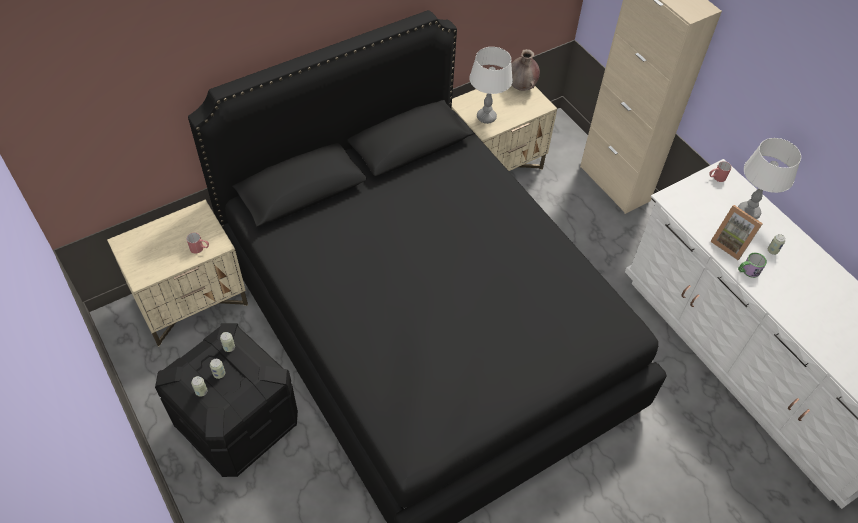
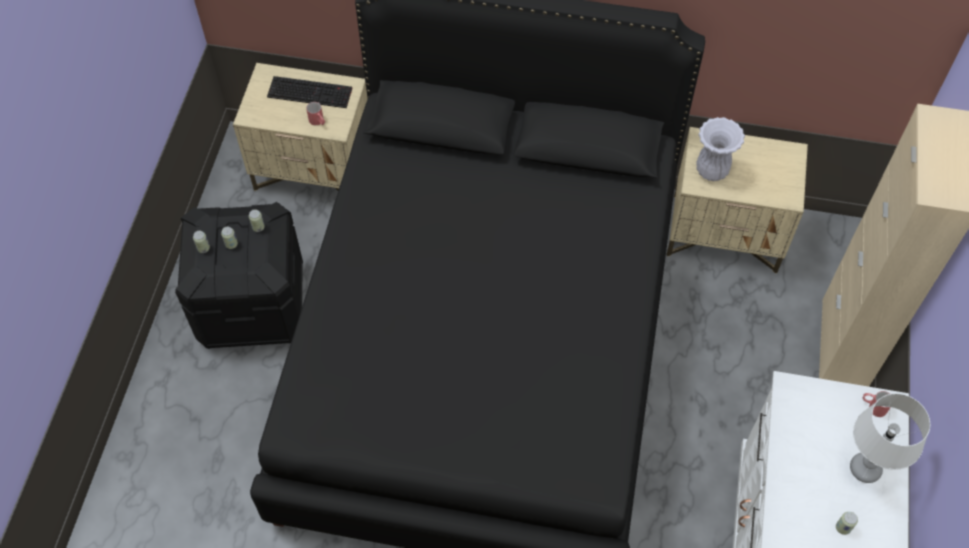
camera: 45 degrees right, 5 degrees up
white table lamp [469,47,513,124] -> white vase [696,117,745,181]
brown vase [511,49,540,91] -> none
picture frame [710,205,763,260] -> none
mug [738,253,767,278] -> none
none -> keyboard [267,76,352,108]

